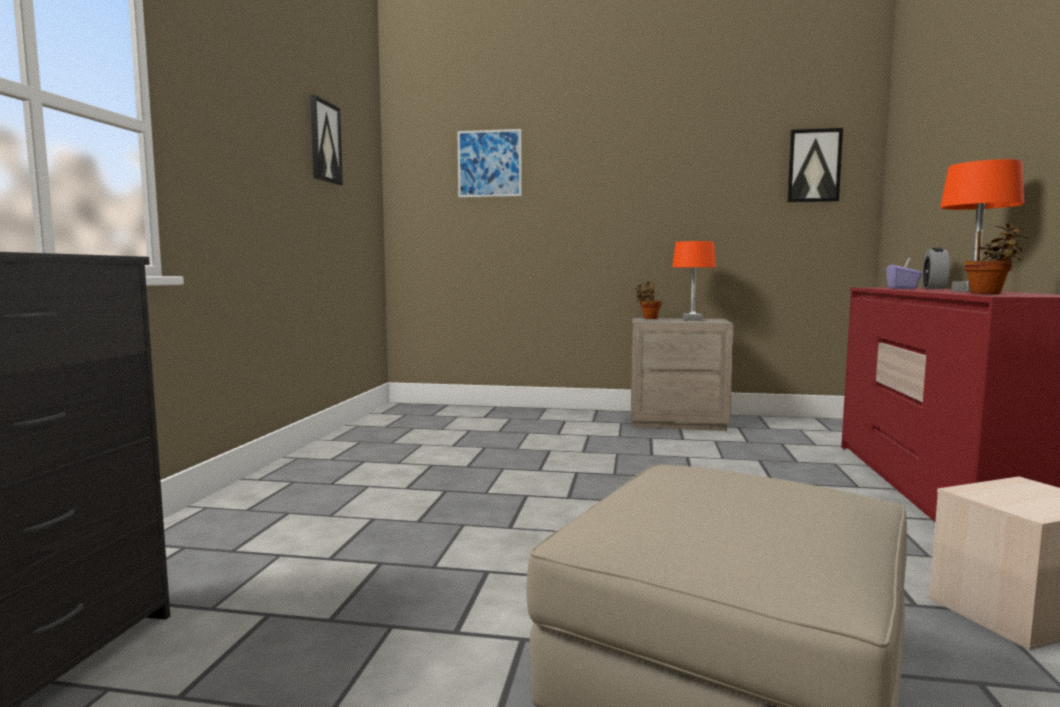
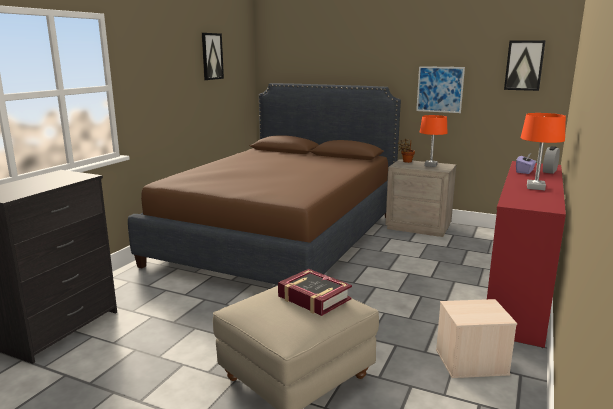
camera: 15 degrees right, 10 degrees up
picture [458,129,522,198] -> picture moved to [416,66,465,113]
potted plant [964,224,1028,294] -> none
none -> brown bed [128,83,401,285]
none -> book [278,269,352,316]

